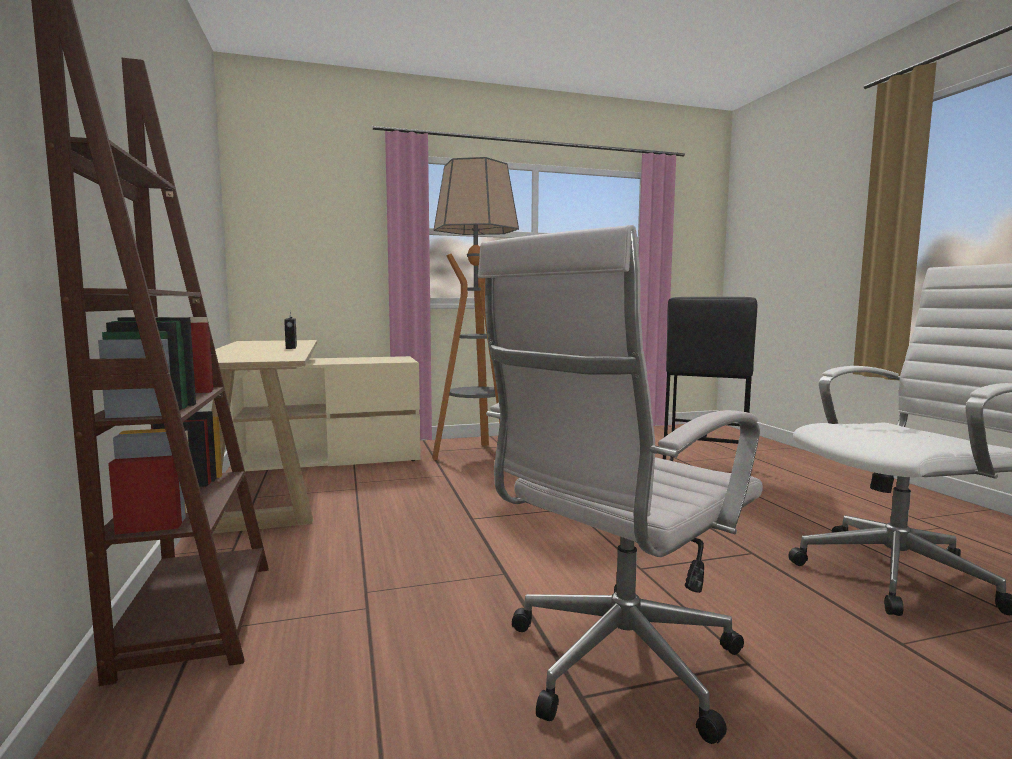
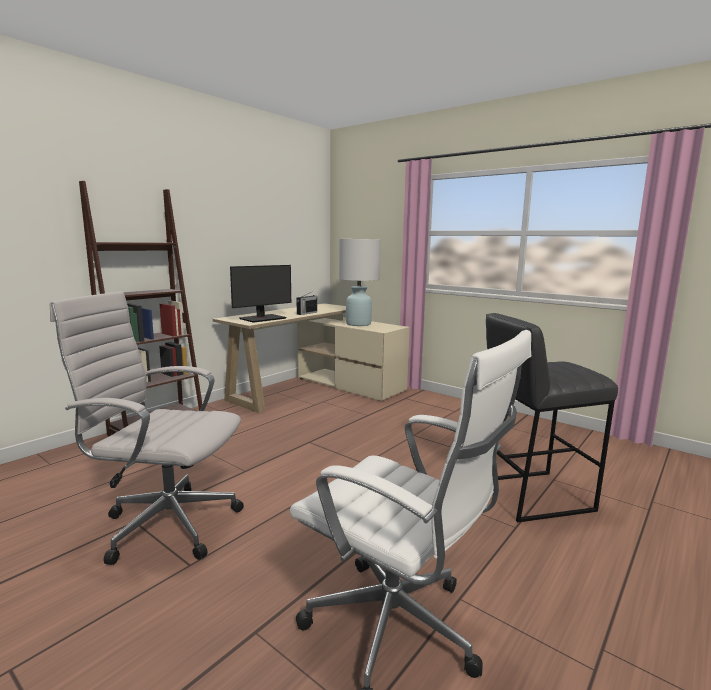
camera: 55 degrees right, 5 degrees up
floor lamp [432,157,519,460] -> none
none -> monitor [230,265,291,323]
none -> white table lamp [339,239,381,326]

